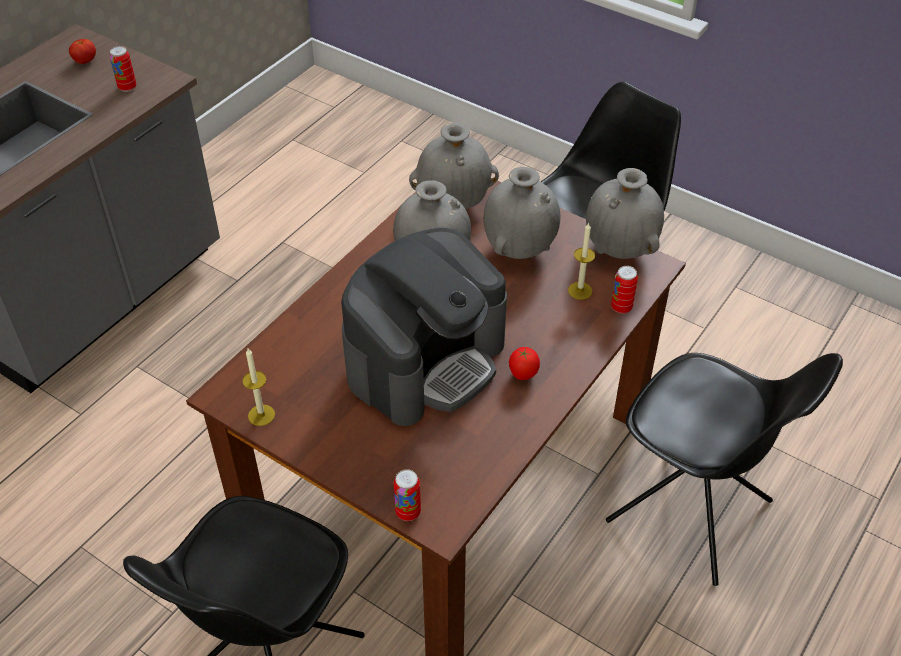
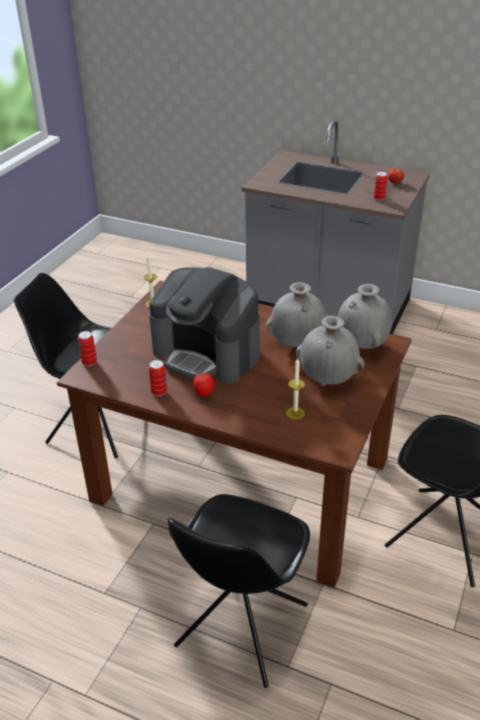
camera: 80 degrees right, 10 degrees down
grey vase [586,168,664,259] -> none
can [611,266,638,314] -> can moved to [149,360,167,396]

